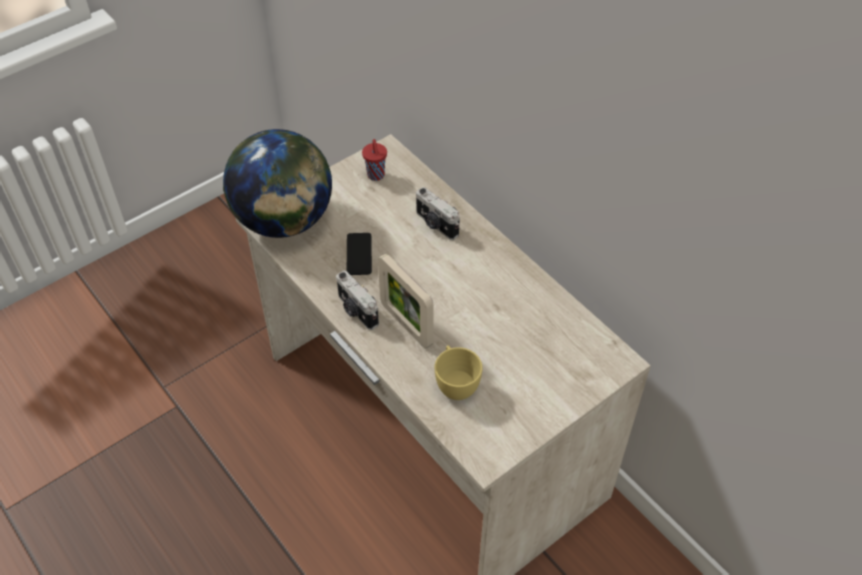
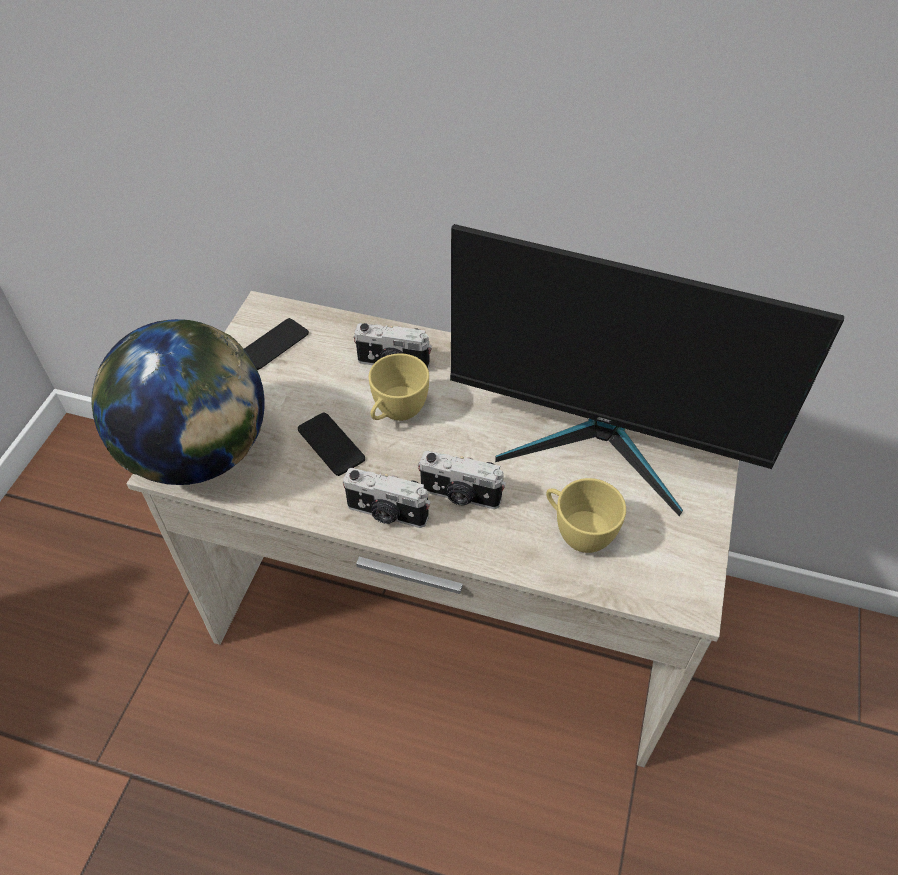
camera: 35 degrees left, 0 degrees up
red cup [362,139,387,181] -> phone [244,318,309,370]
picture frame [378,254,434,349] -> camera [418,451,506,509]
none -> yellow cup [369,353,429,421]
none -> monitor [450,224,844,516]

